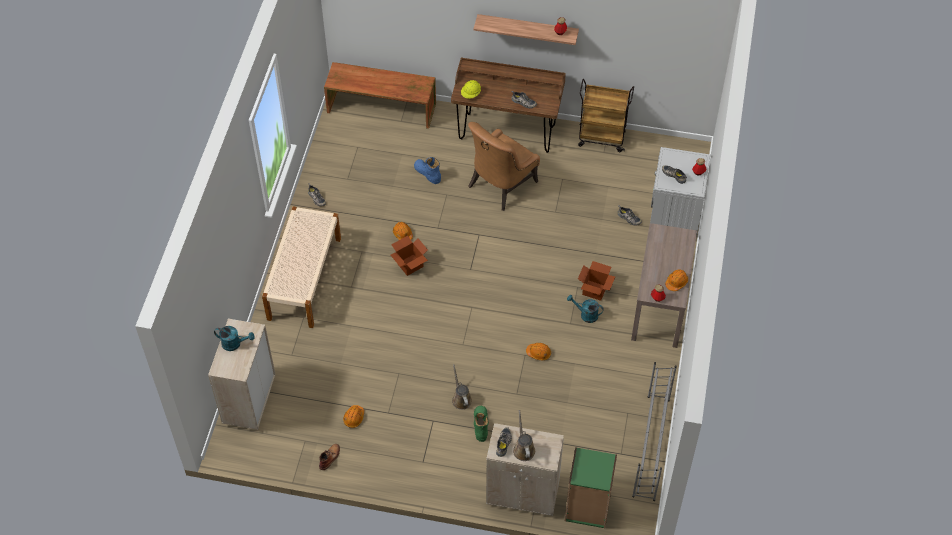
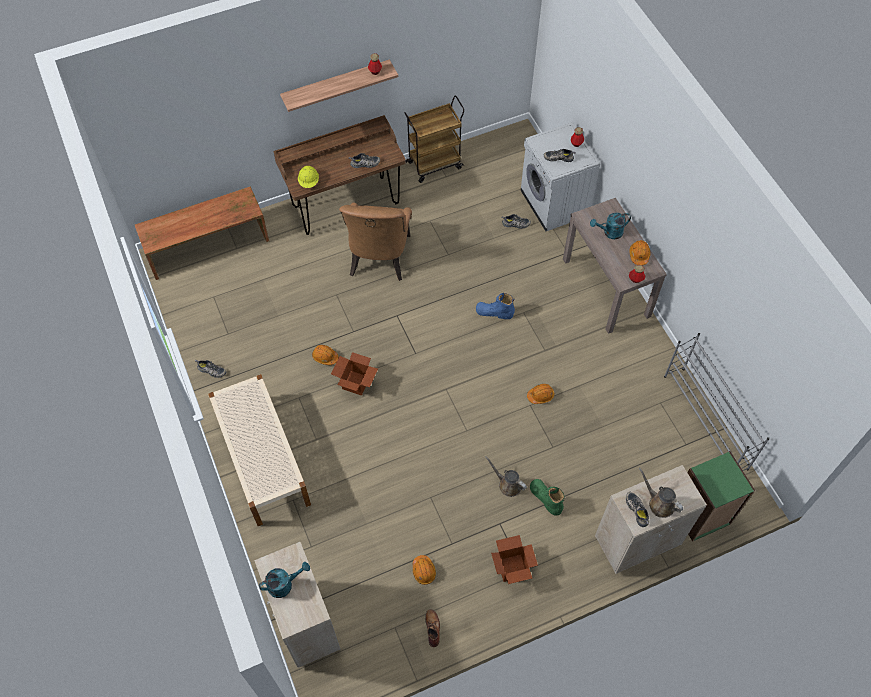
camera: 35 degrees left, 5 degrees up
blue boot [414,157,441,184] -> blue boot moved to [476,293,515,319]
turquoise watering can [567,295,604,323] -> turquoise watering can moved to [590,213,631,239]
cardboard box [578,261,615,301] -> cardboard box moved to [491,535,538,584]

